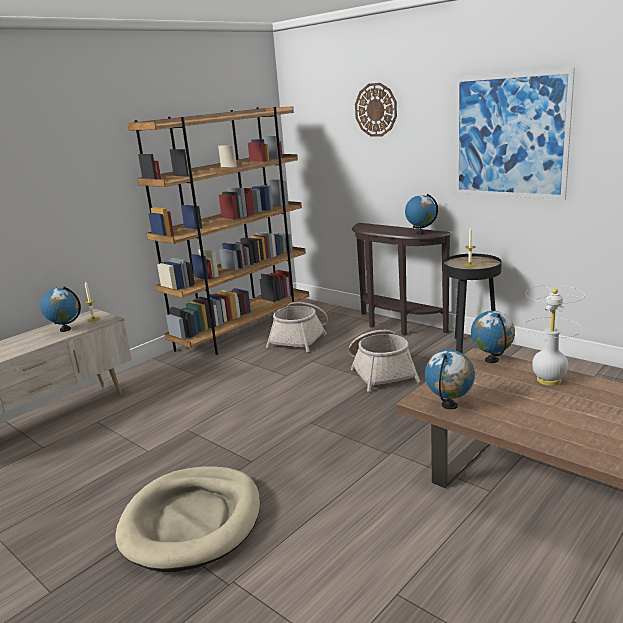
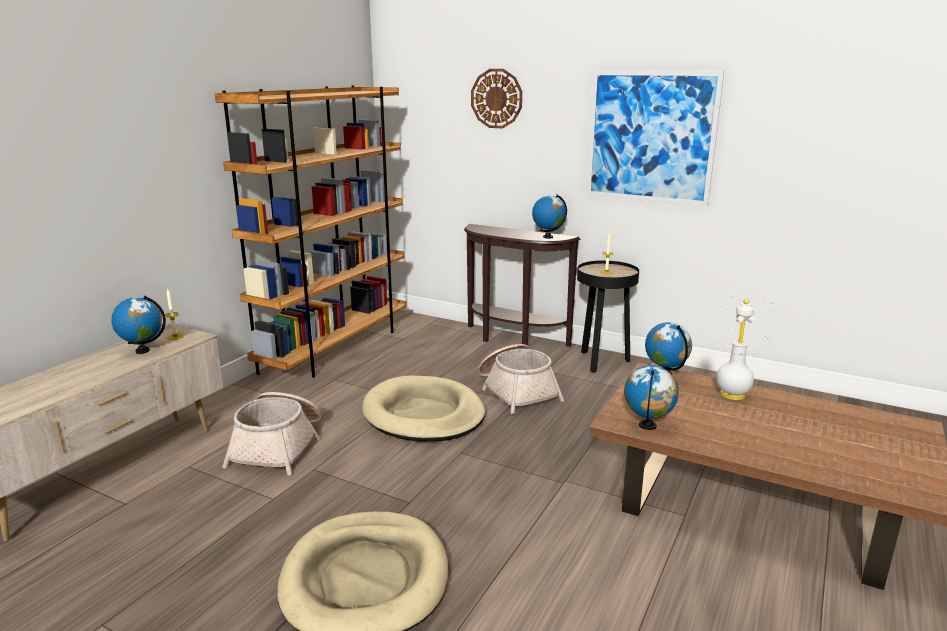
camera: 15 degrees left, 0 degrees up
basket [266,302,328,352] -> basket moved to [222,392,321,475]
none -> beige dog bed [362,375,485,442]

